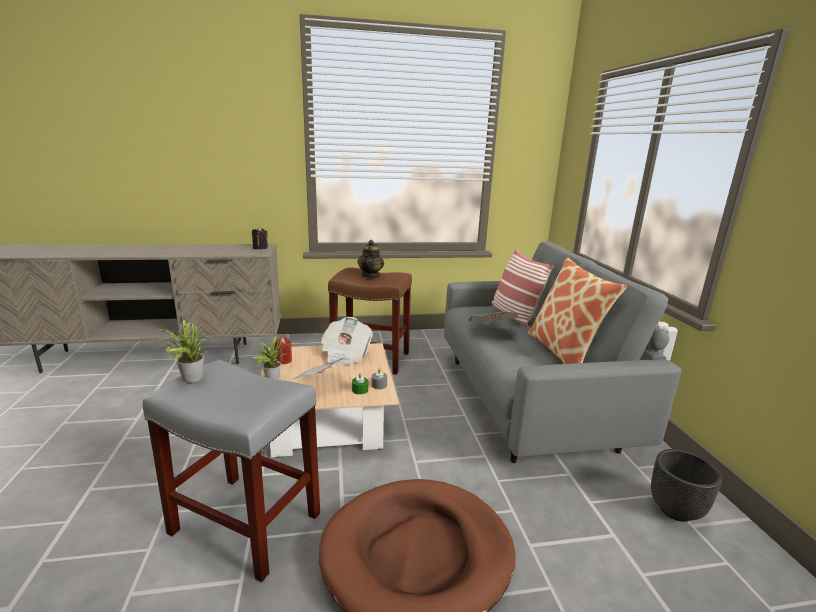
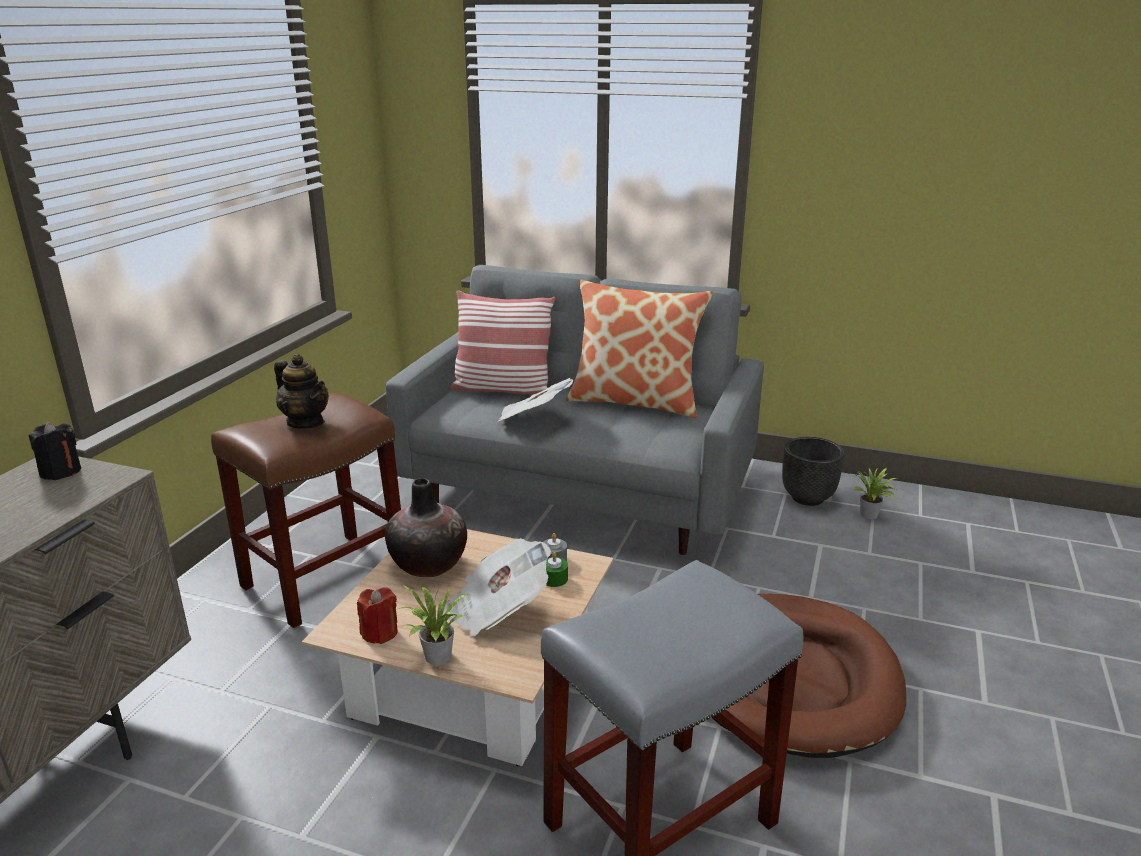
camera: 60 degrees left, 5 degrees up
potted plant [158,320,210,382] -> potted plant moved to [854,467,896,519]
newspaper [321,317,373,367] -> vase [385,478,467,577]

